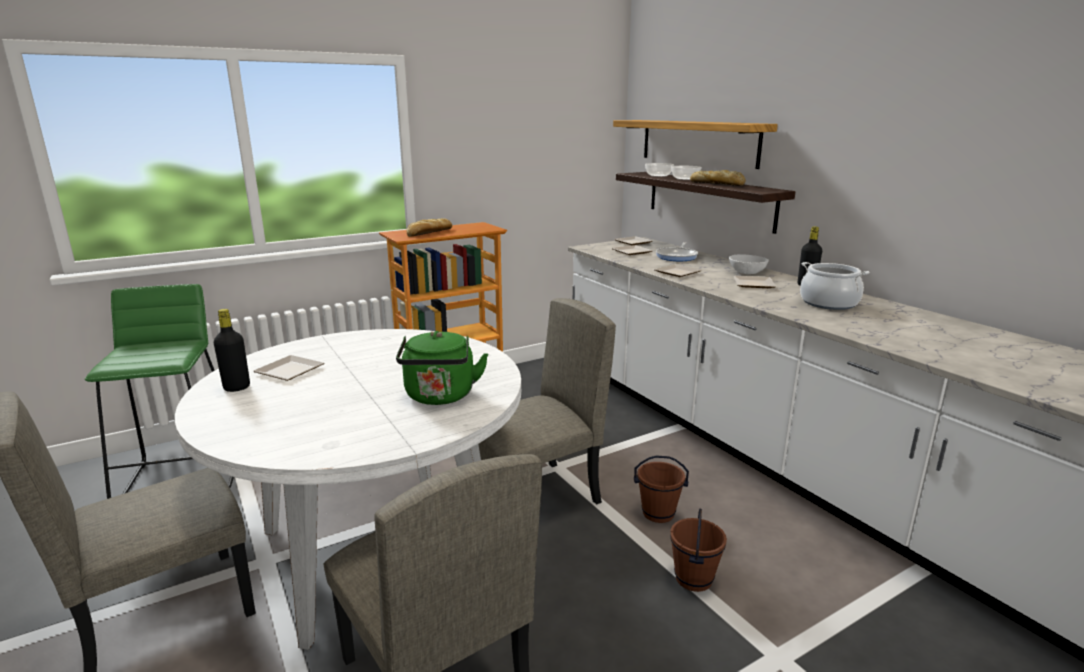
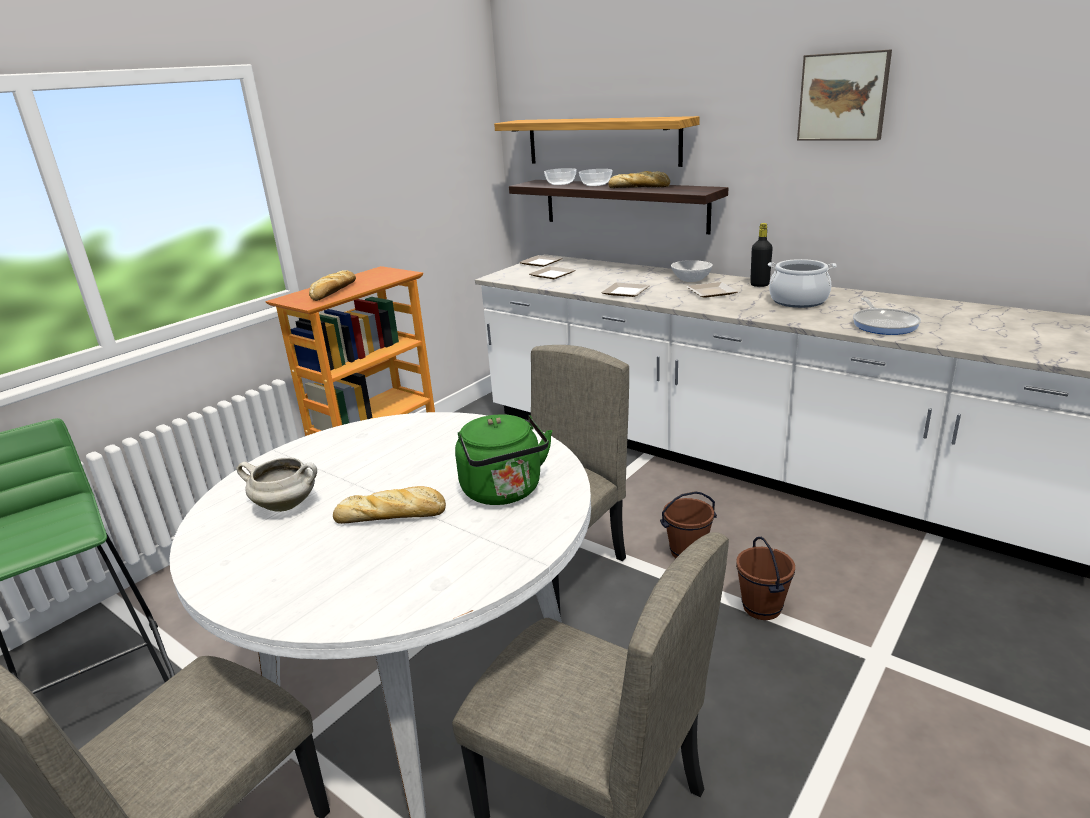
camera: 20 degrees left, 5 degrees up
black bottle [214,309,250,392] -> none
plate [253,355,324,381] -> white cooking pot [236,458,317,512]
frying pan [656,242,698,261] -> frying pan moved to [853,297,921,335]
none -> bread [333,486,446,524]
none -> picture [797,49,892,140]

